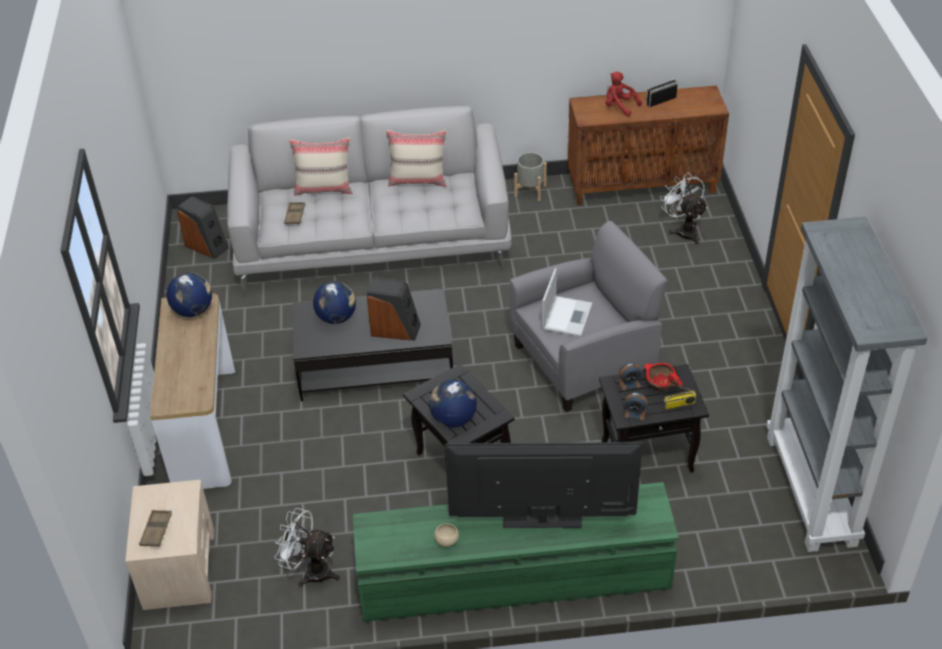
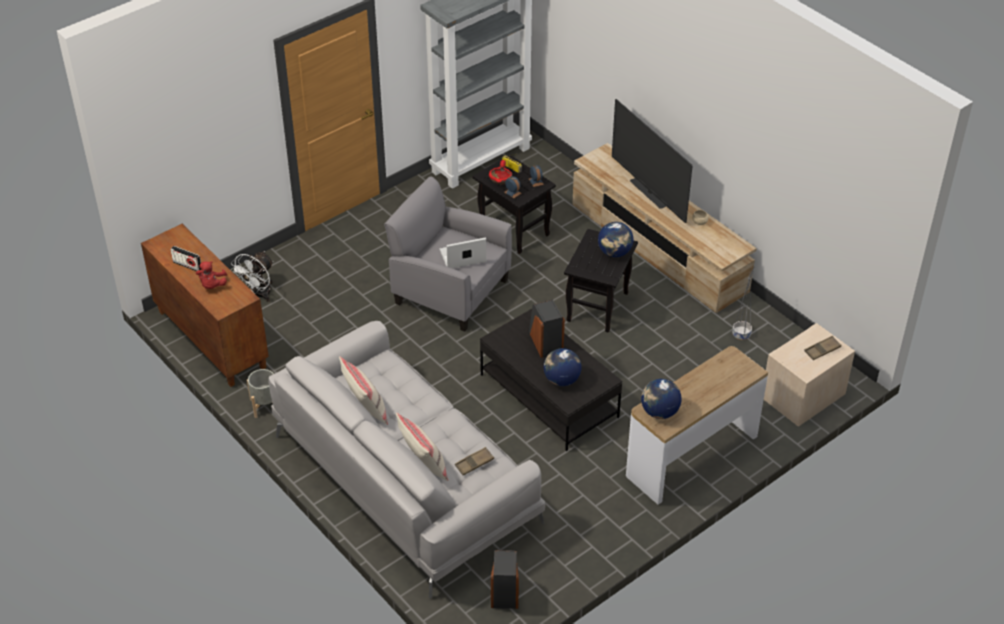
camera: 125 degrees left, 0 degrees up
white fan [274,508,340,587] -> grey planter [732,267,754,340]
green tv stand [353,482,679,622] -> beige tv stand [572,143,757,313]

